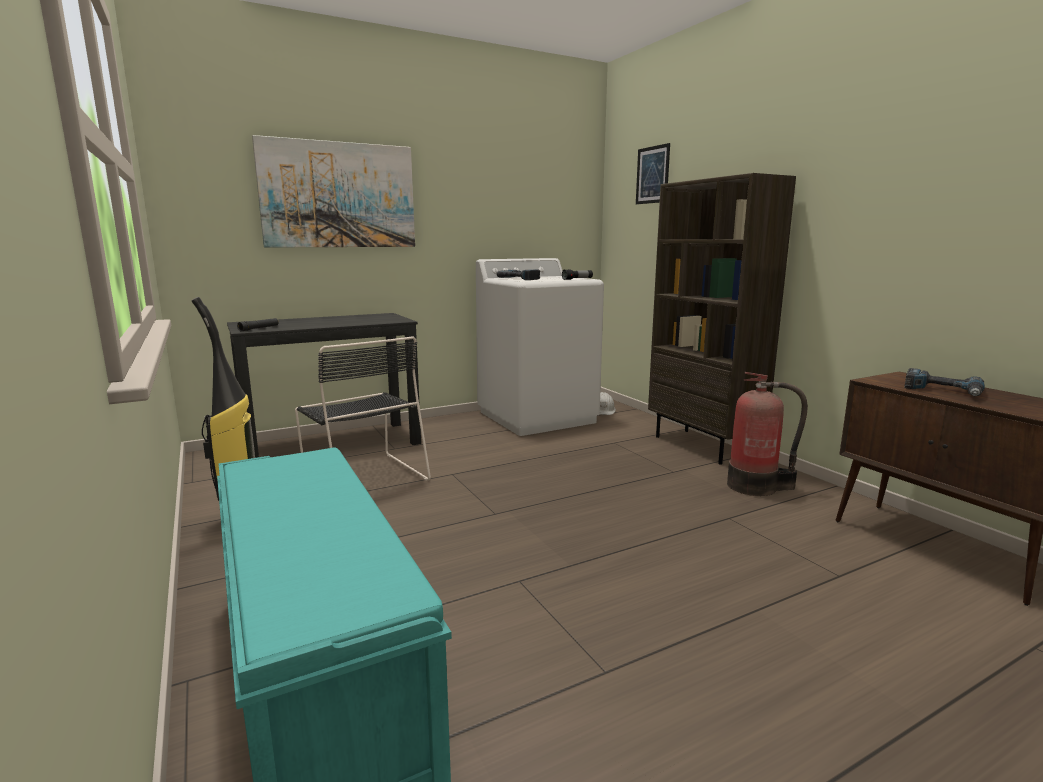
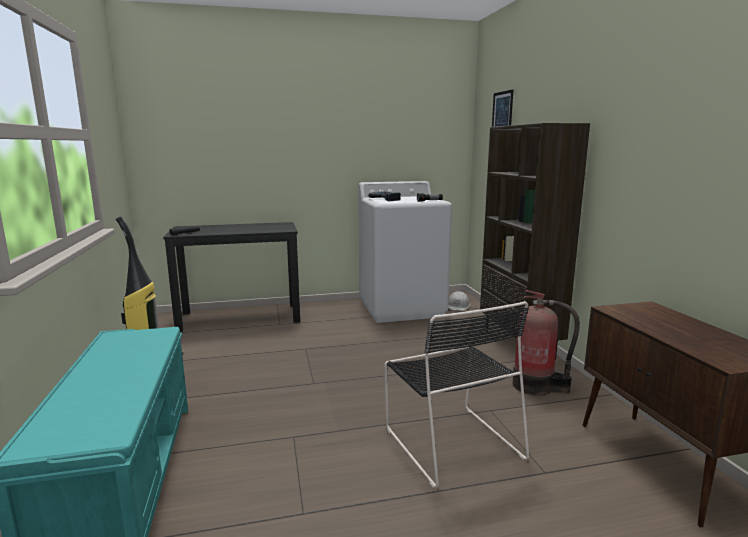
camera: 15 degrees right, 0 degrees up
picture [252,135,415,248] -> none
black chair [295,336,431,481] -> black chair moved to [385,301,529,488]
power drill [904,368,985,396] -> none

